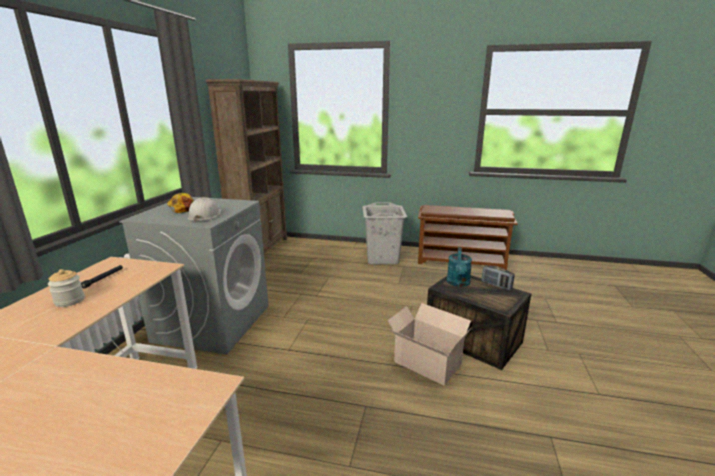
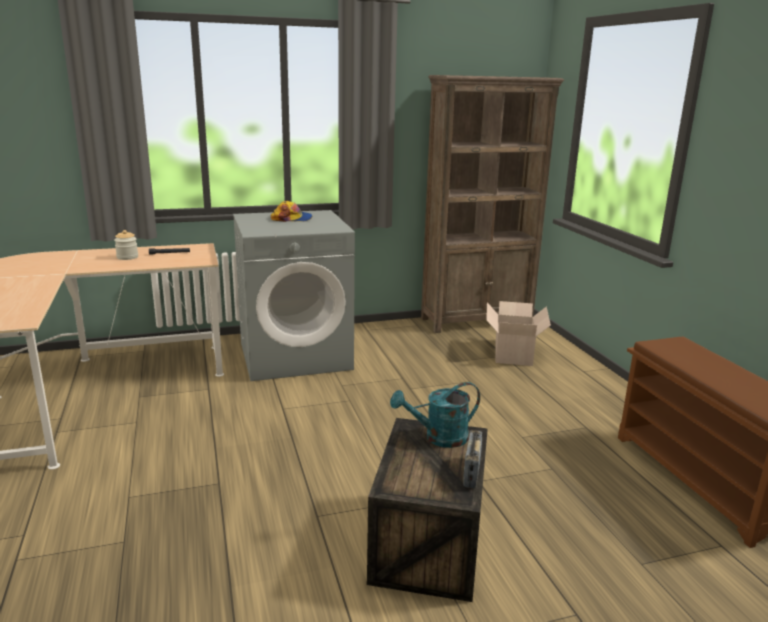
camera: 60 degrees right, 0 degrees up
white hard hat [188,197,221,222] -> none
grey laundry basket [362,203,407,264] -> none
cardboard box [388,303,471,385] -> cardboard box moved to [486,301,551,366]

